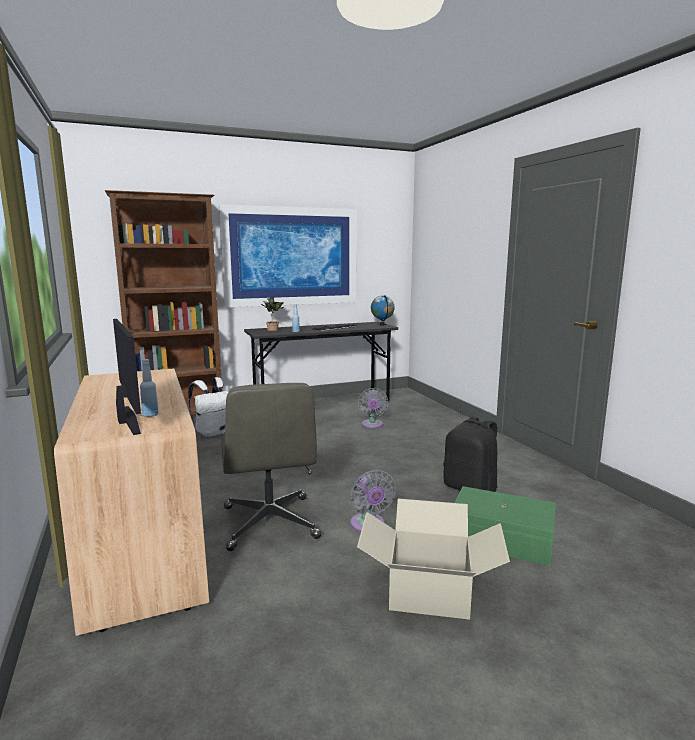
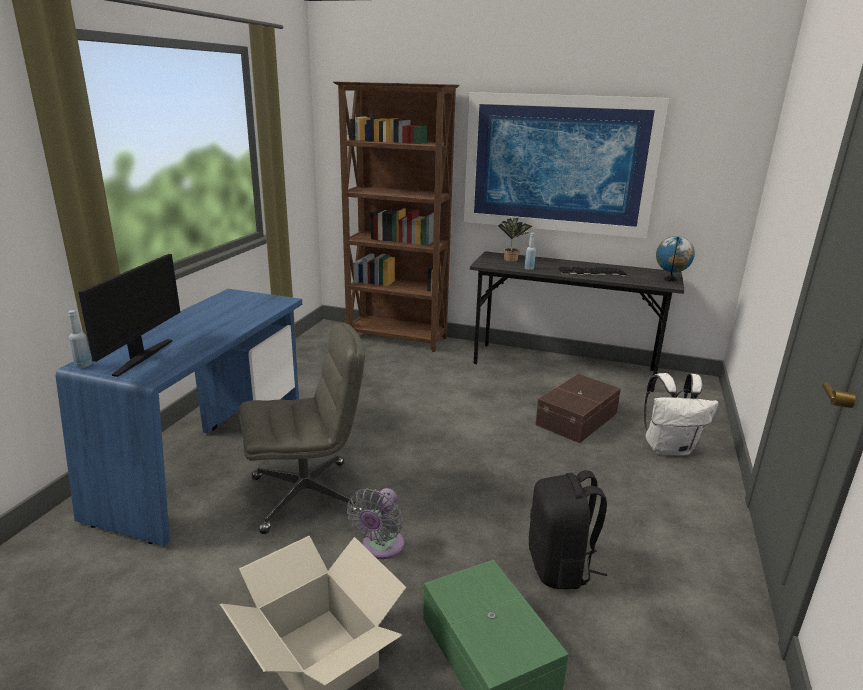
camera: 40 degrees right, 10 degrees up
beige desk [54,368,209,636] -> blue desk [56,289,302,546]
blue bottle [140,359,158,417] -> blue bottle moved to [68,310,92,368]
white backpack [188,377,229,437] -> white backpack moved to [644,373,718,456]
grey office chair [221,383,321,551] -> grey office chair turned 135 degrees counterclockwise [239,323,365,534]
grey fan [358,388,388,428] -> brown storage box [535,374,621,443]

